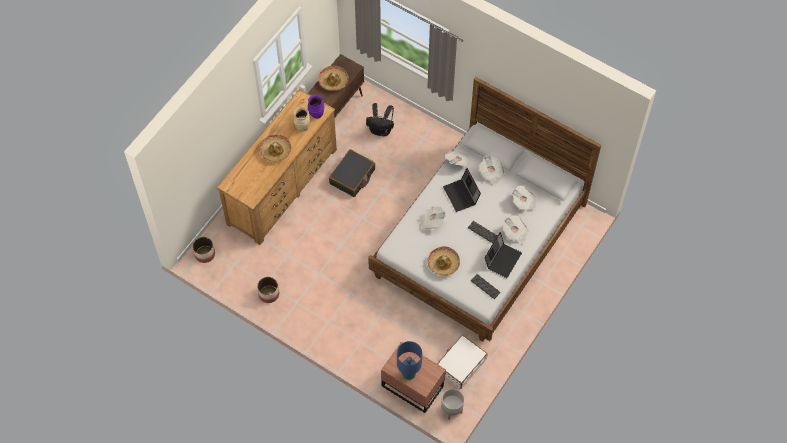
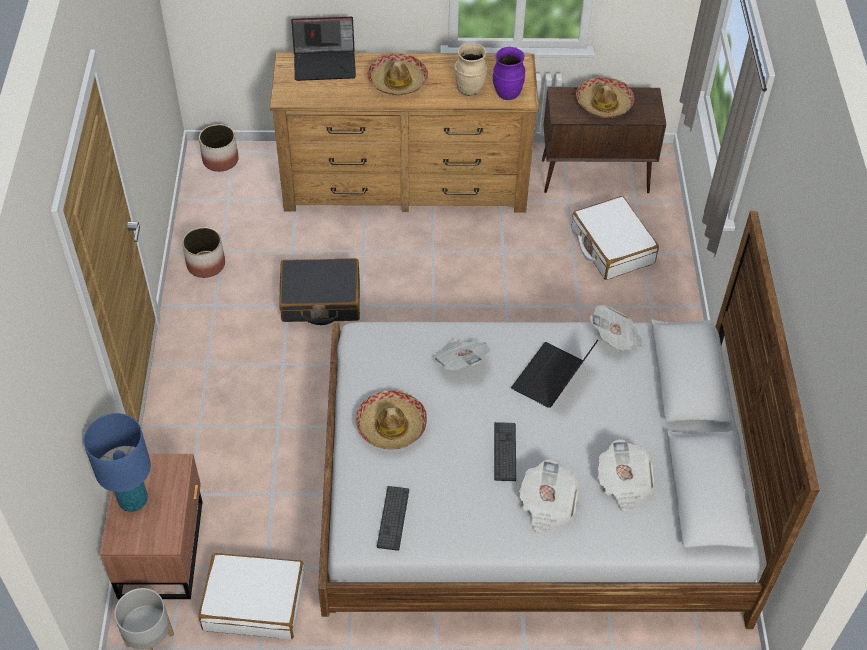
camera: 55 degrees right, 10 degrees down
black suitcase [329,149,375,197] -> black suitcase moved to [279,258,360,325]
black backpack [366,103,394,136] -> white suitcase [571,196,659,280]
newspaper [480,155,505,186] -> none
laptop [485,232,522,278] -> laptop moved to [291,17,356,81]

